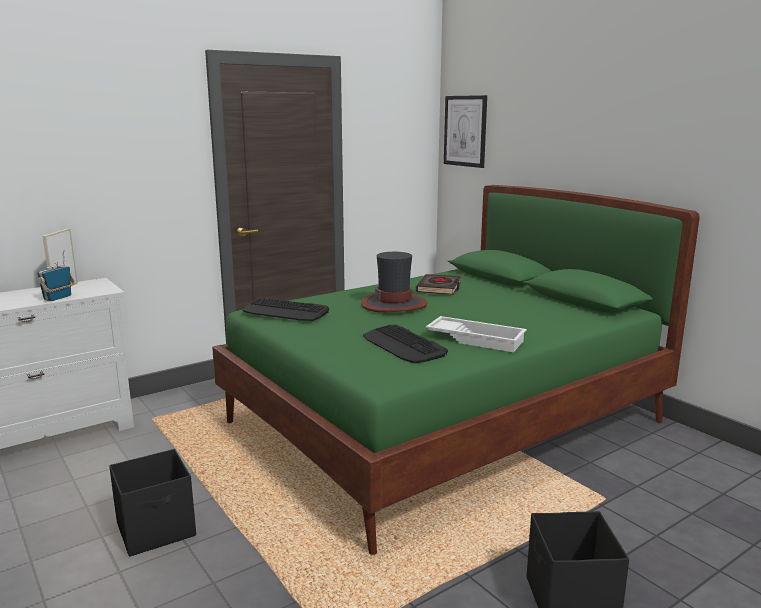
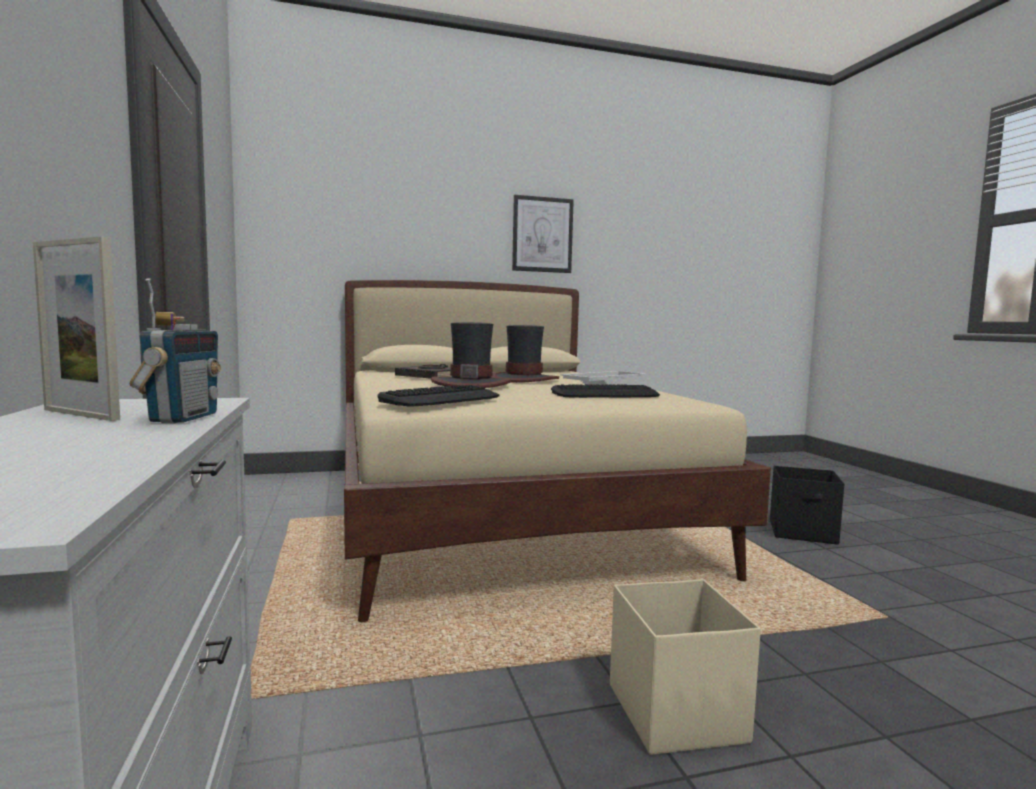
camera: 70 degrees left, 10 degrees down
radio [37,250,75,301] -> radio turned 135 degrees counterclockwise [130,278,221,423]
black storage box [109,449,196,557] -> beige storage box [610,579,761,755]
green bed [212,185,700,555] -> beige bed [344,280,771,622]
picture [444,95,487,168] -> picture moved to [512,195,574,273]
none -> hat [491,325,559,383]

